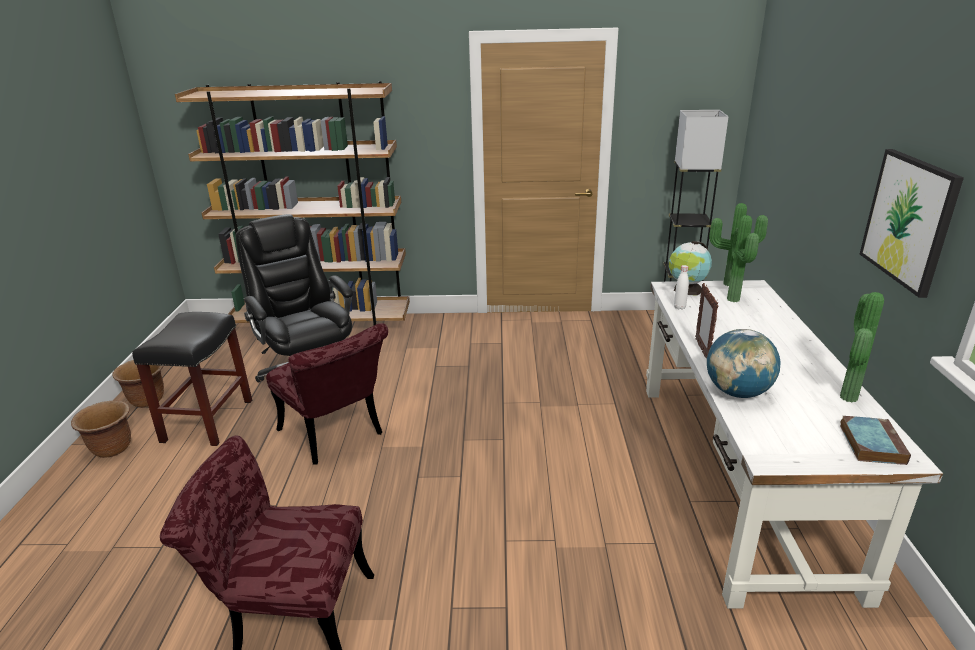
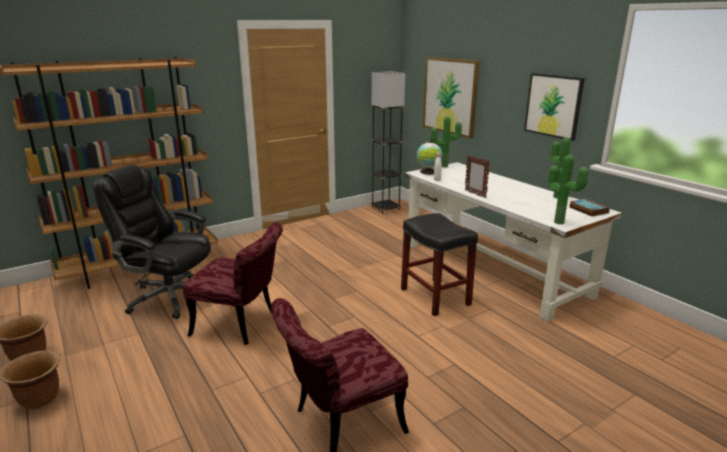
camera: 35 degrees left, 5 degrees down
black stool [132,312,252,446] -> black stool moved to [401,213,478,316]
globe [707,329,781,398] -> none
potted plant [727,215,759,302] -> potted plant moved to [548,155,588,224]
none -> picture [423,57,480,139]

